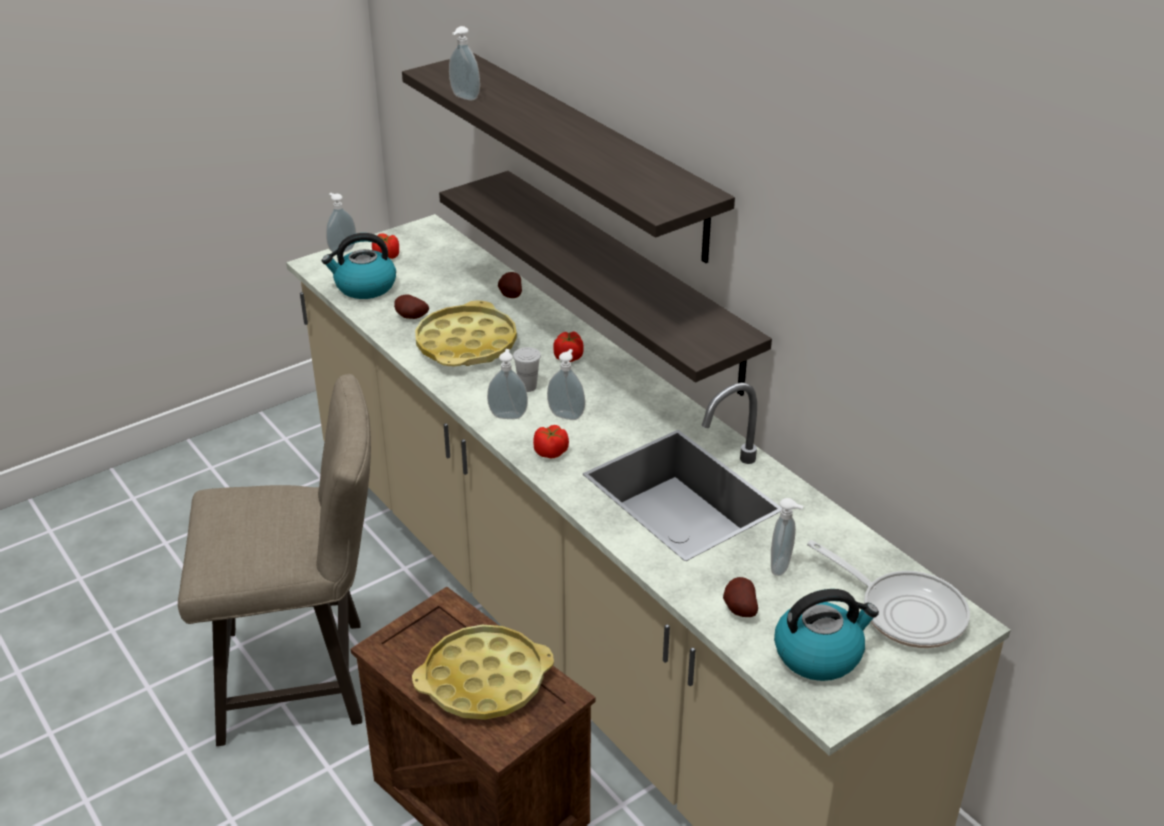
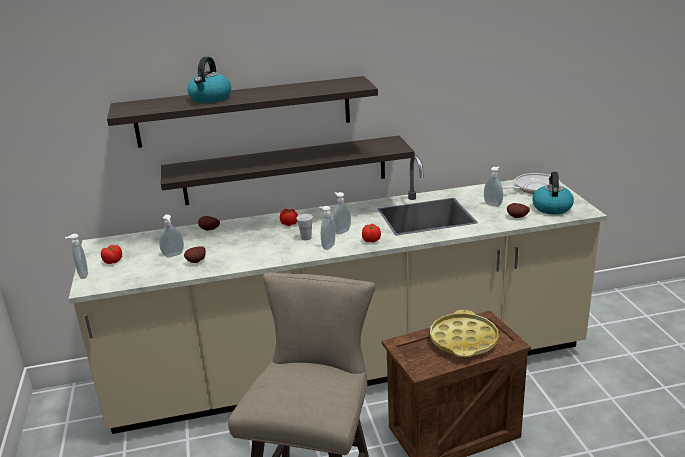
camera: 65 degrees left, 10 degrees down
kettle [322,233,396,299] -> kettle moved to [187,57,231,103]
yellow tray [415,300,517,367] -> none
soap dispenser [449,26,480,101] -> soap dispenser moved to [159,214,184,257]

